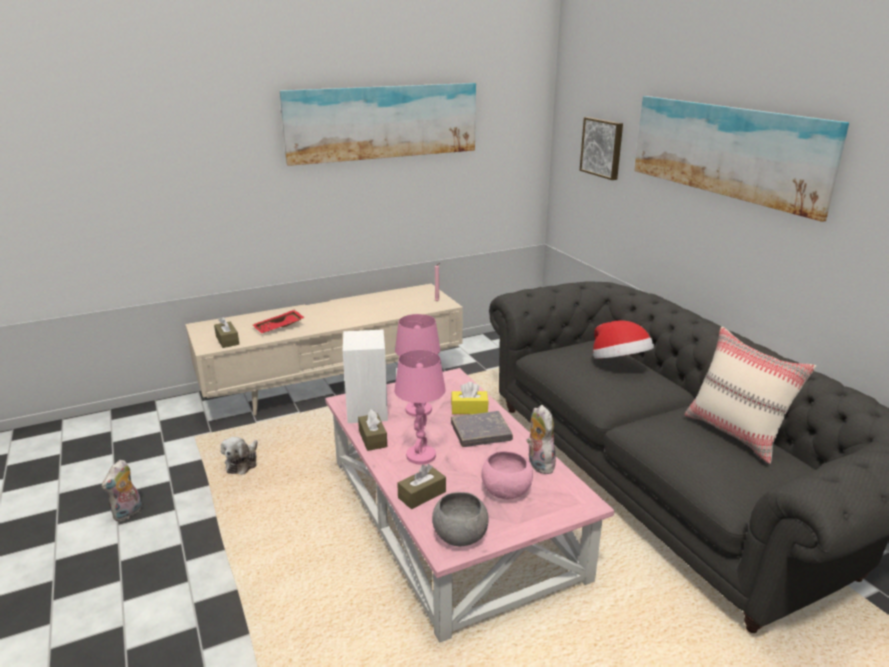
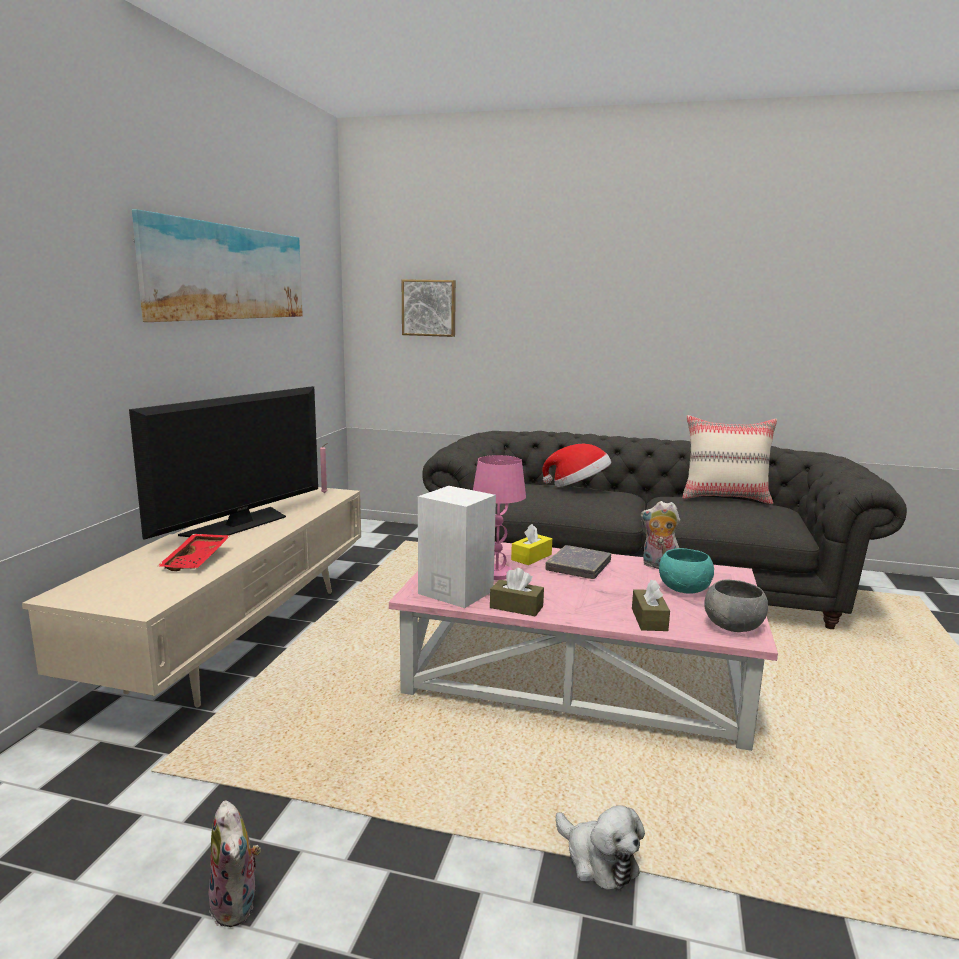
camera: 50 degrees left, 10 degrees down
brown tissue box [214,316,239,348] -> none
plush toy [221,437,257,475] -> plush toy moved to [556,805,645,890]
pink table lamp [394,350,445,464] -> none
pink bowl [481,451,533,499] -> turquoise bowl [659,548,714,594]
picture [634,96,849,222] -> none
none -> television [129,386,318,540]

